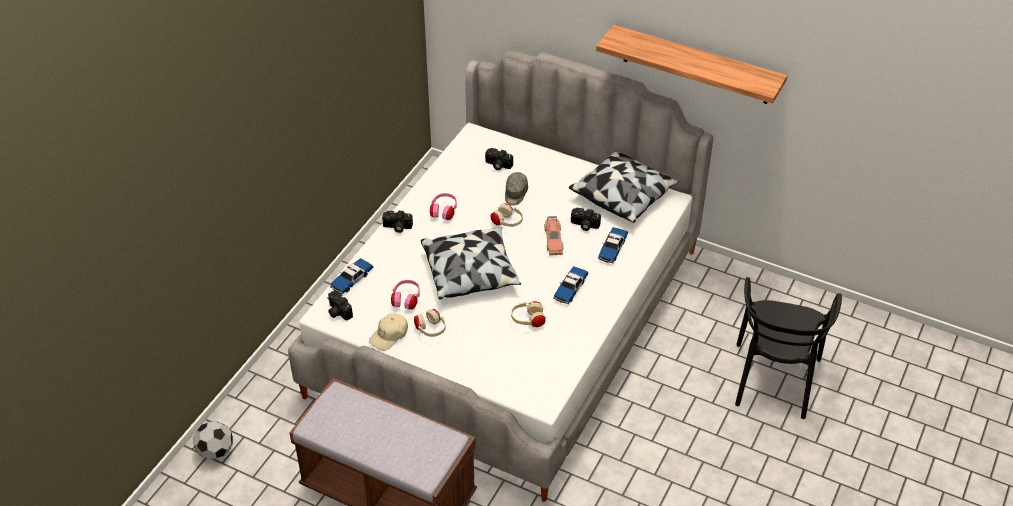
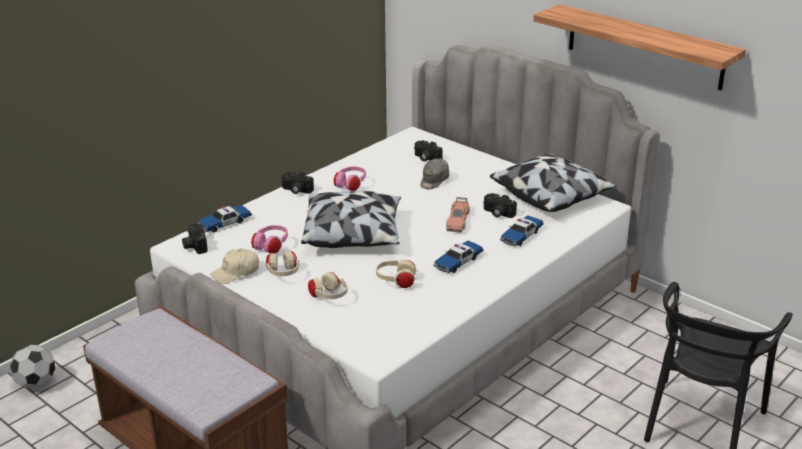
camera: 15 degrees right, 15 degrees down
beige headphones [490,203,523,227] -> beige headphones moved to [308,272,348,299]

